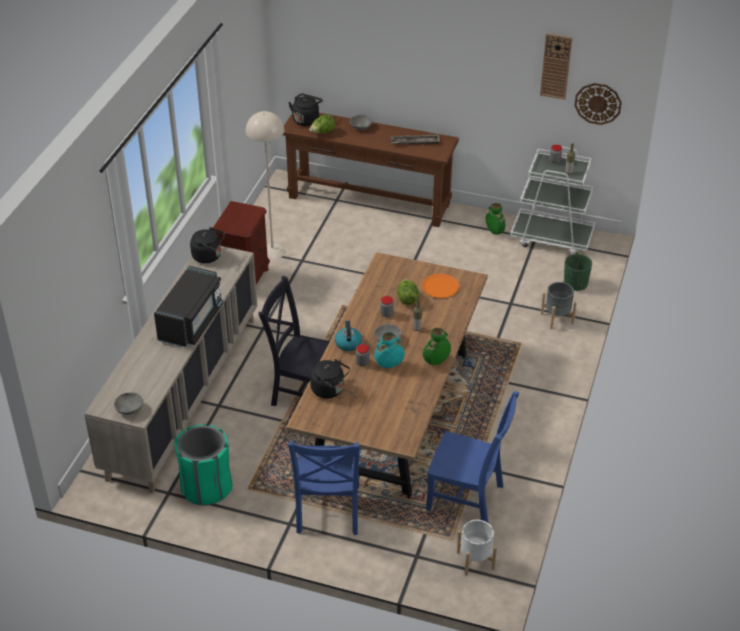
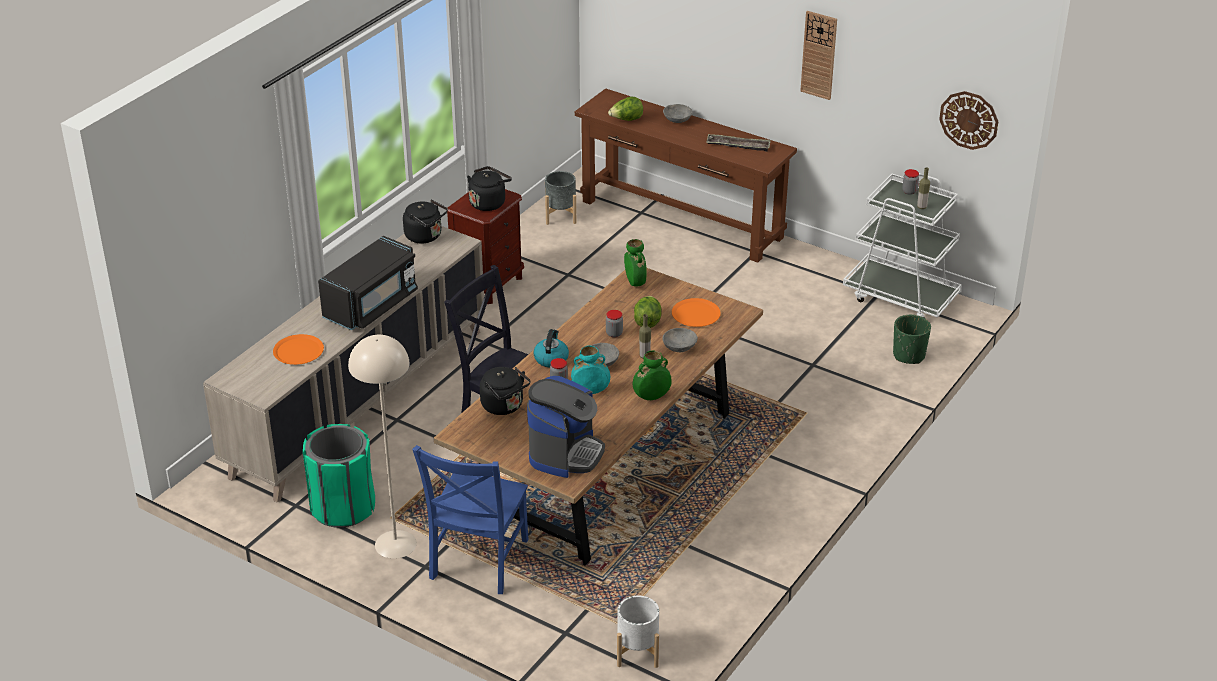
camera: 15 degrees right, 5 degrees down
grey bowl [114,392,143,415] -> grey bowl moved to [662,328,698,352]
beige floor lamp [246,111,286,260] -> beige floor lamp moved to [348,335,417,559]
black kettle [288,93,323,126] -> black kettle moved to [467,166,512,211]
blue chair [426,391,519,522] -> none
green vase [485,203,505,235] -> green vase moved to [624,239,647,286]
wall clock [540,33,572,100] -> wall clock moved to [800,11,837,100]
grey planter [541,282,577,329] -> grey planter moved to [545,171,576,225]
none -> orange plate [273,334,324,365]
none -> coffee machine [527,376,605,478]

